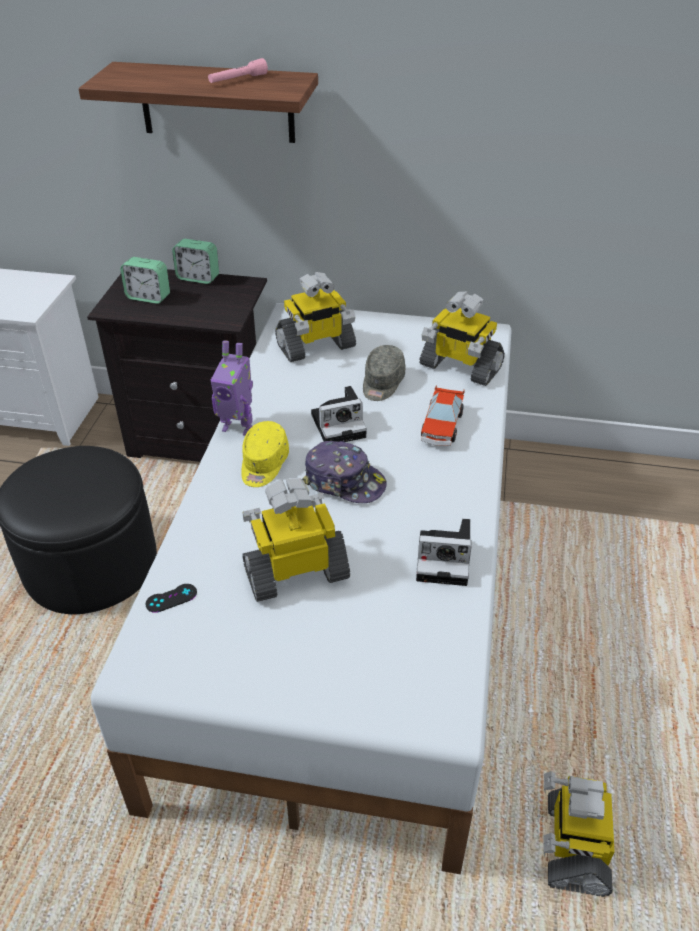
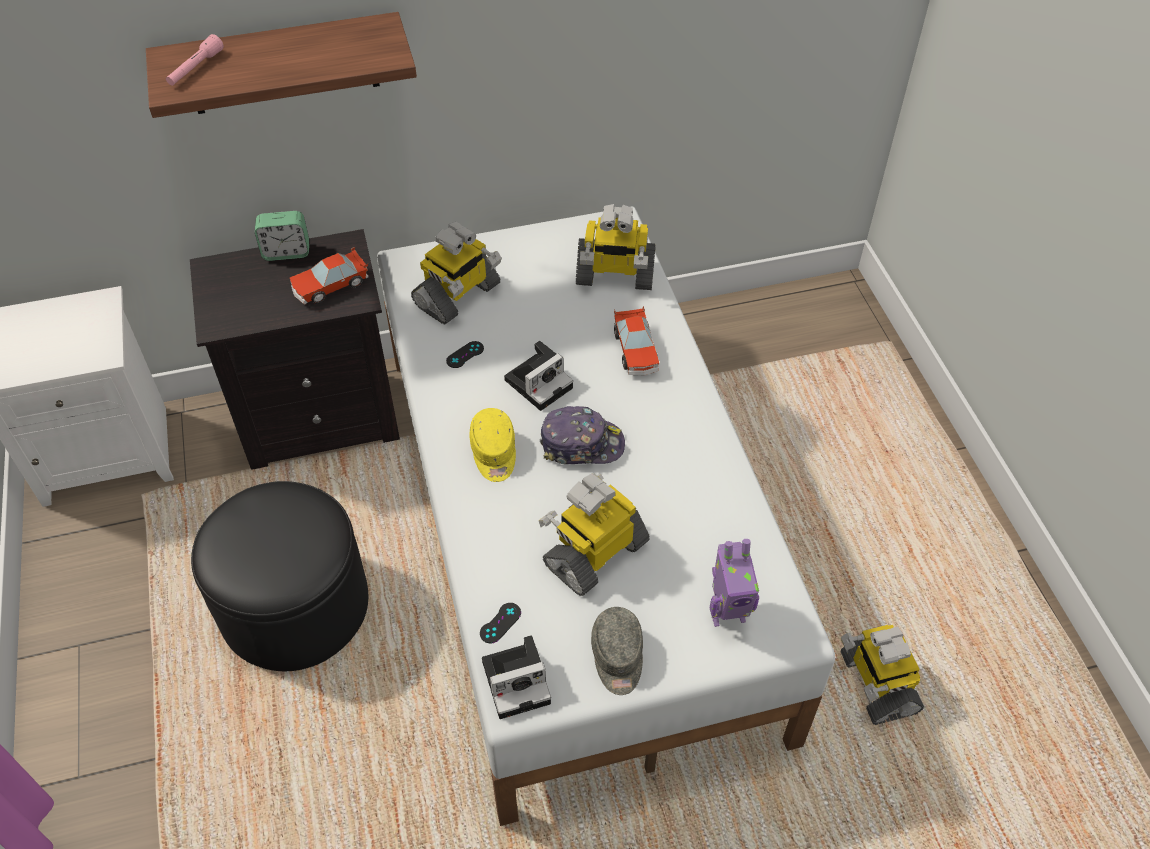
camera: 25 degrees left, 10 degrees up
alarm clock [120,257,170,304] -> none
pink flashlight [208,58,268,83] -> pink flashlight moved to [166,34,224,86]
toy robot [211,340,253,436] -> toy robot moved to [710,539,759,627]
grey cap [363,345,405,401] -> grey cap moved to [591,607,643,695]
camera [416,519,472,586] -> camera moved to [482,635,551,719]
none -> toy car [290,247,369,304]
none -> black game controller [446,341,484,368]

